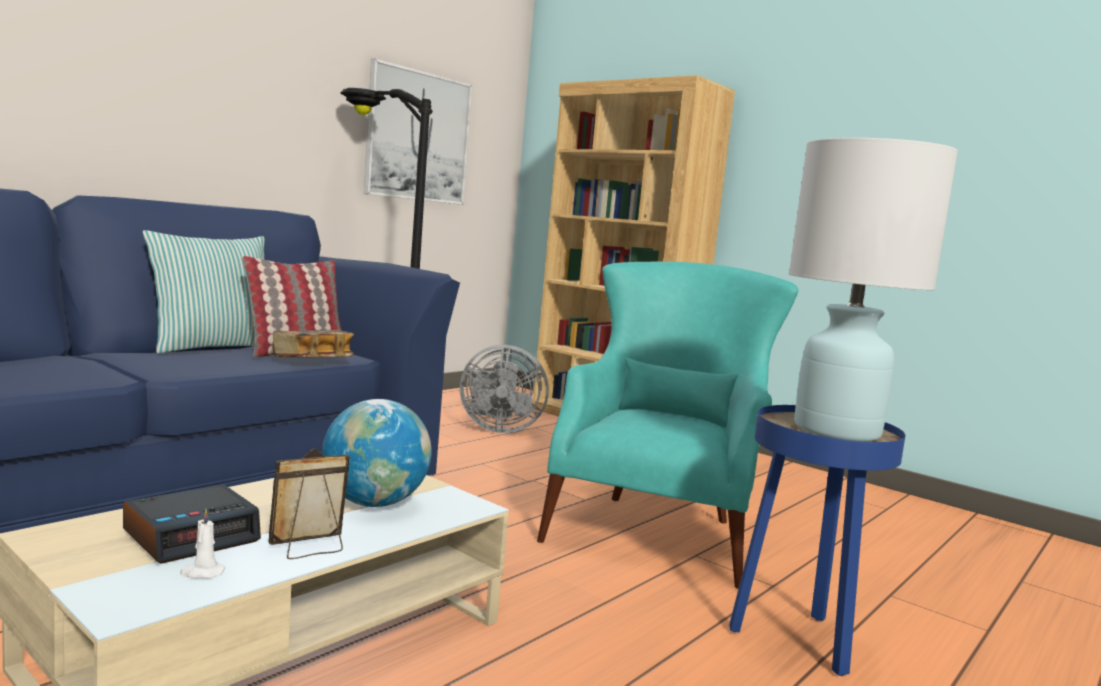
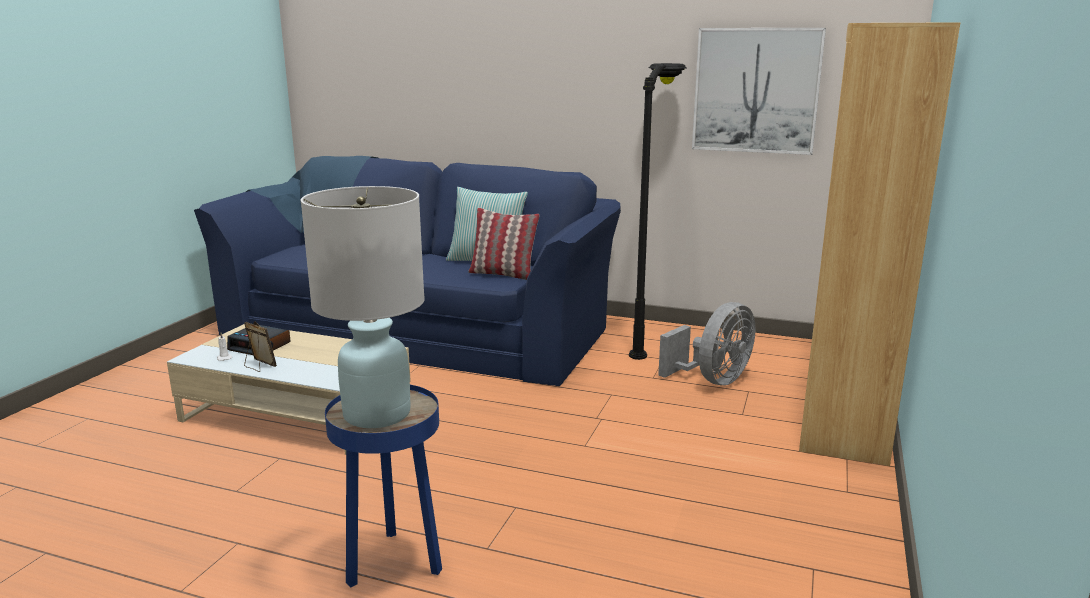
camera: 70 degrees right, 10 degrees up
book [273,330,354,357] -> none
globe [322,399,431,507] -> none
grey fan [460,345,549,433] -> grey fan turned 120 degrees counterclockwise [658,302,756,385]
turquoise armchair [537,261,798,589] -> none

